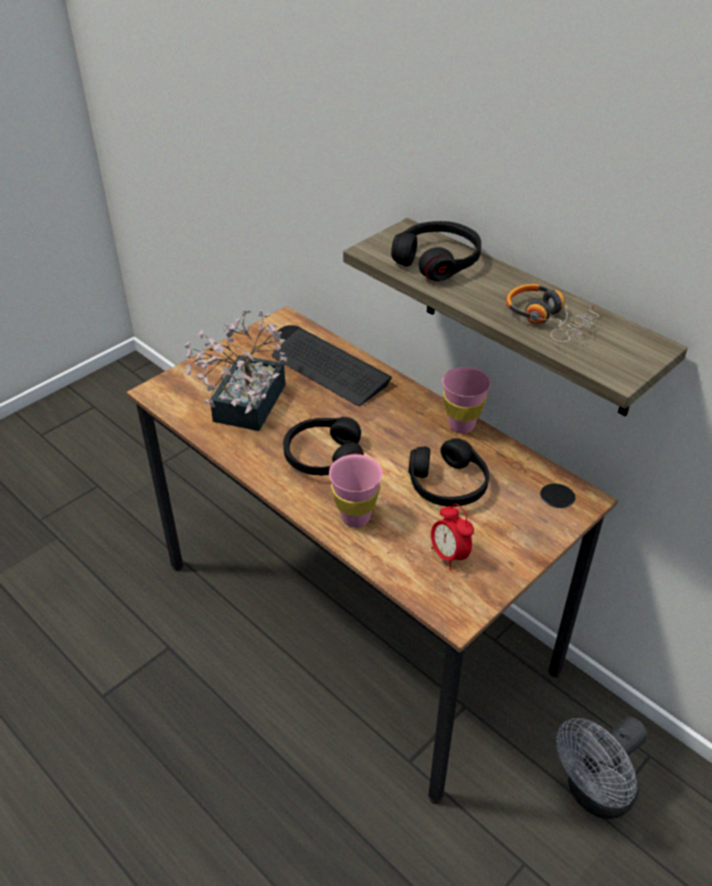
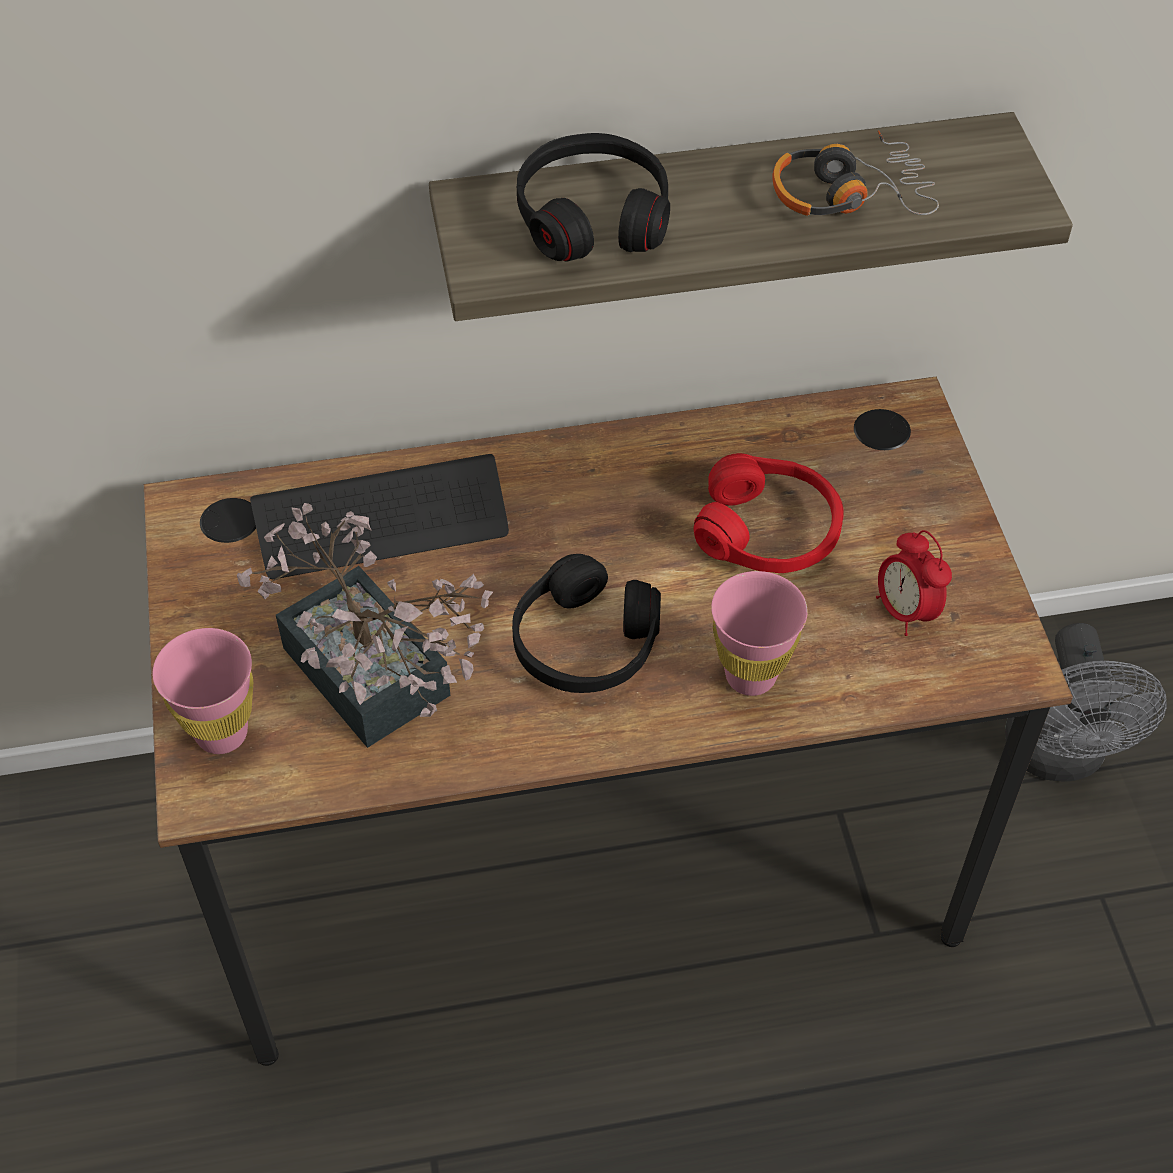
camera: 55 degrees left, 10 degrees up
black headphones [408,438,489,507] -> red headphones [694,453,844,573]
alarm clock [431,504,474,570] -> alarm clock turned 60 degrees clockwise [876,530,952,636]
pink cup [442,367,490,434] -> pink cup moved to [152,628,253,754]

